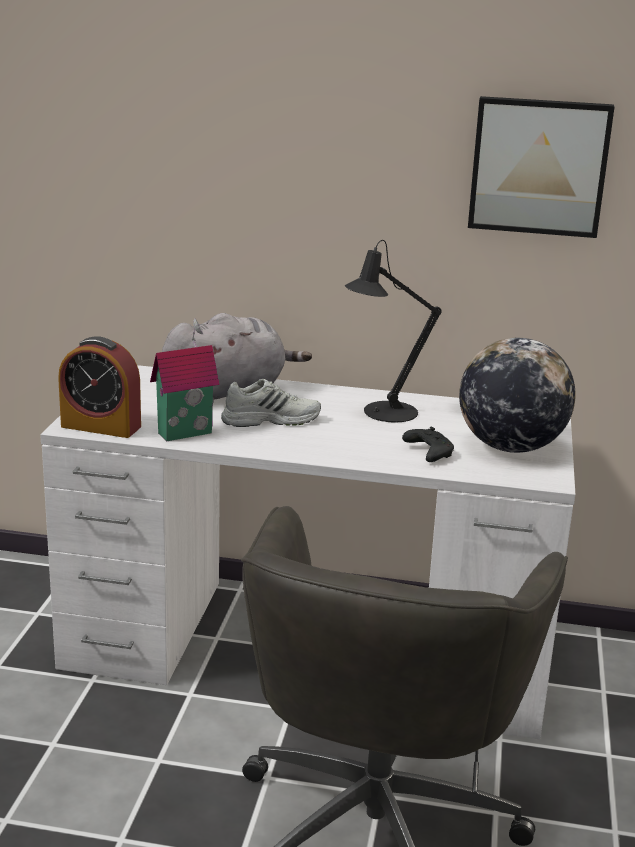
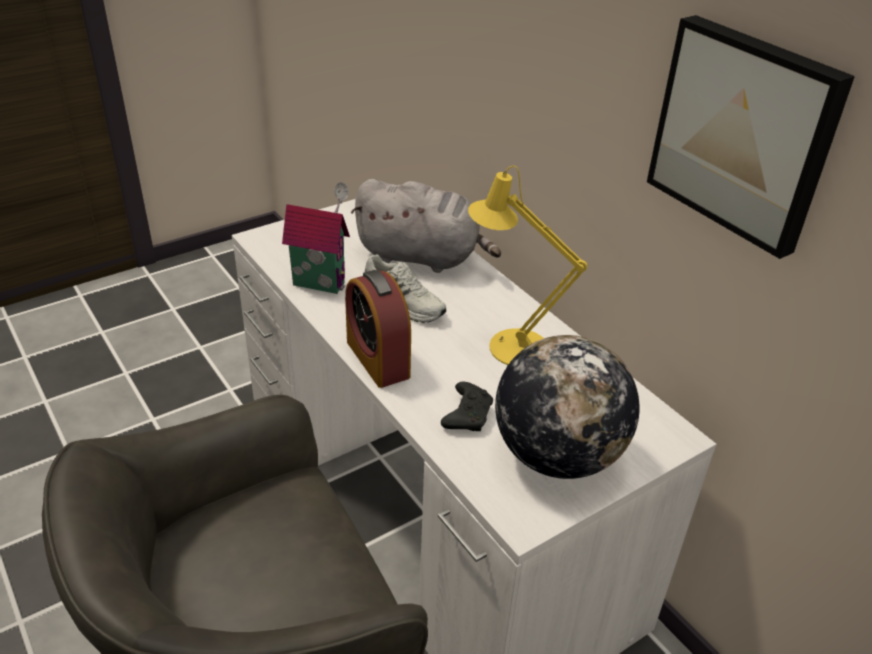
camera: 45 degrees right, 15 degrees up
alarm clock [58,336,141,438] -> alarm clock moved to [345,270,411,388]
black table lamp [345,240,442,423] -> yellow table lamp [468,166,587,365]

